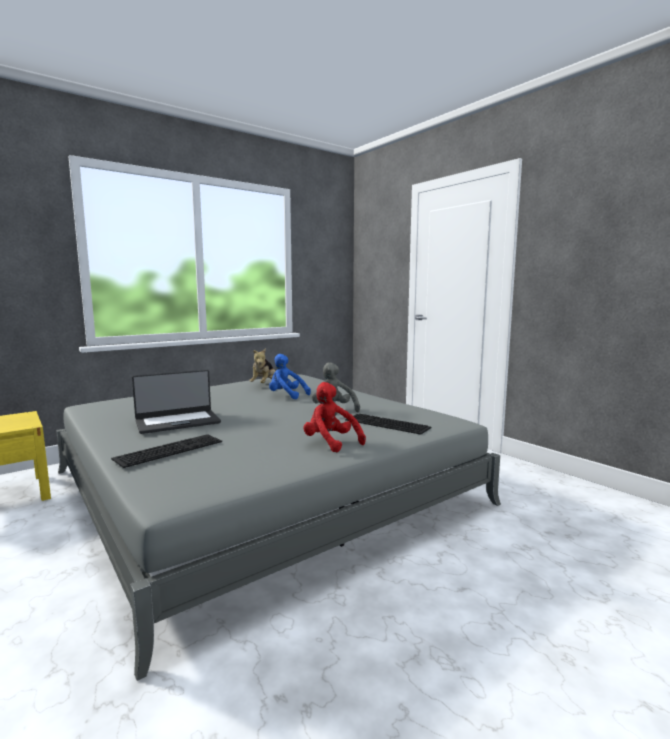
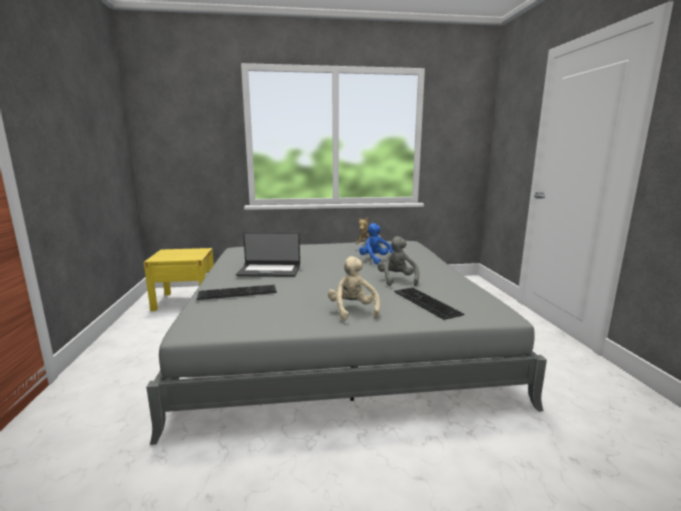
camera: 30 degrees right, 5 degrees up
red plush toy [303,382,366,452] -> beige plush toy [328,256,380,321]

